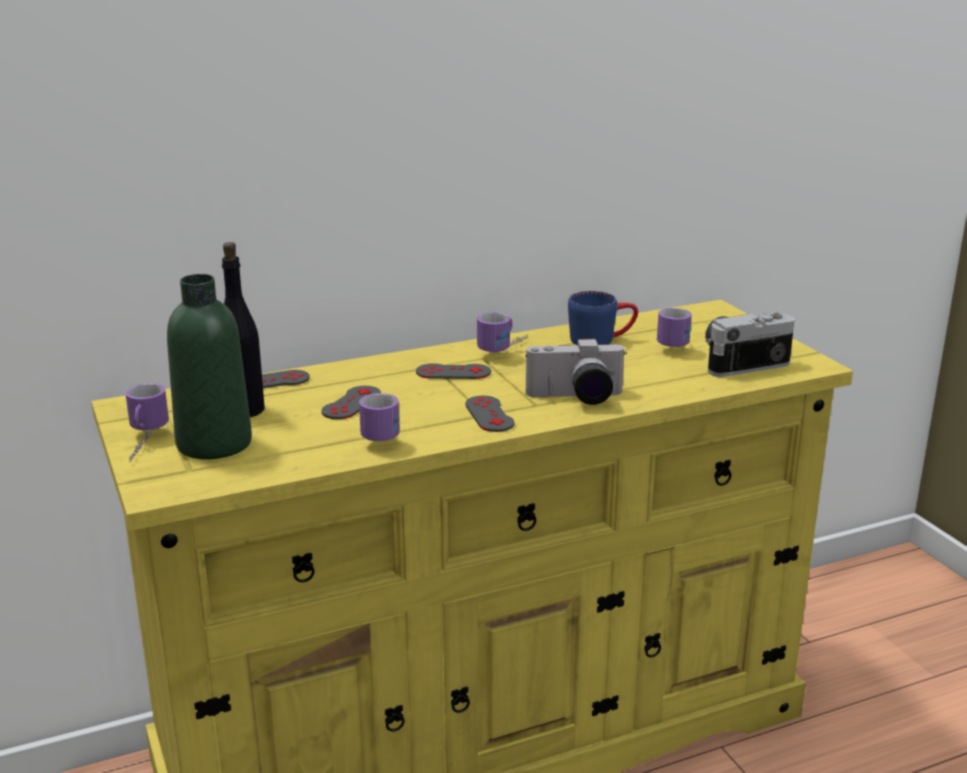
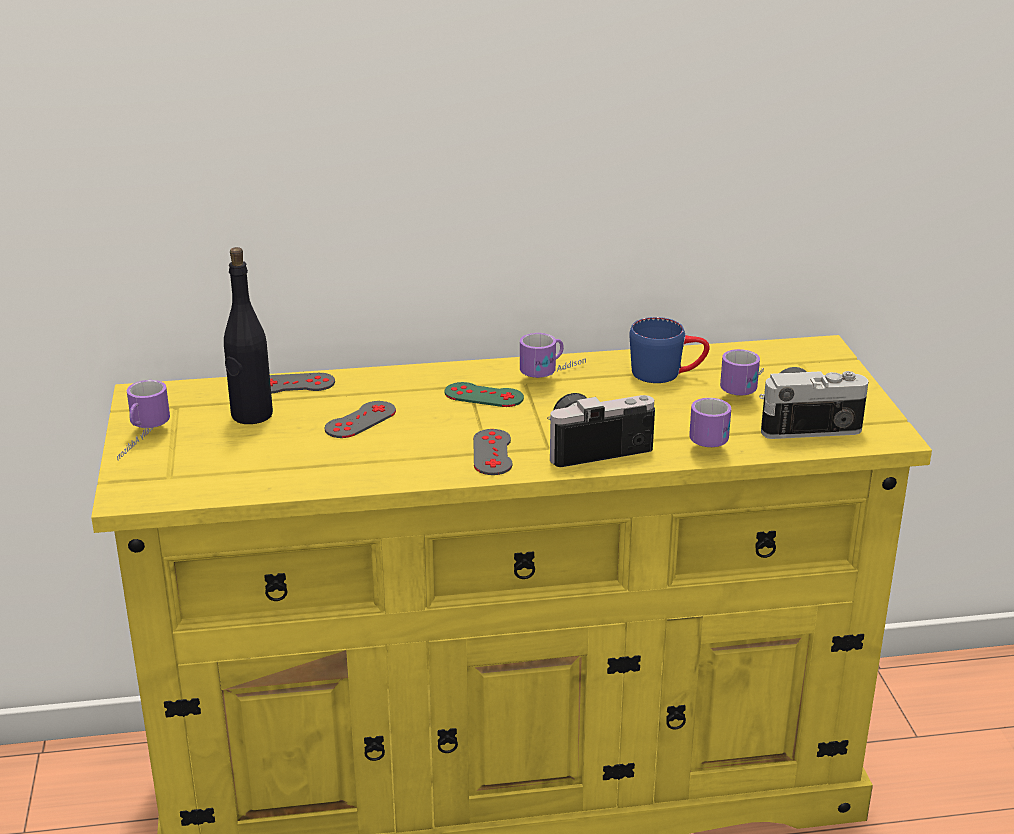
camera: 15 degrees right, 5 degrees up
green bottle [167,274,252,459] -> none
mug [359,393,400,441] -> mug moved to [689,398,731,447]
grey game controller [416,363,491,379] -> green game controller [444,382,524,407]
camera [525,338,627,405] -> camera turned 150 degrees clockwise [547,393,655,467]

